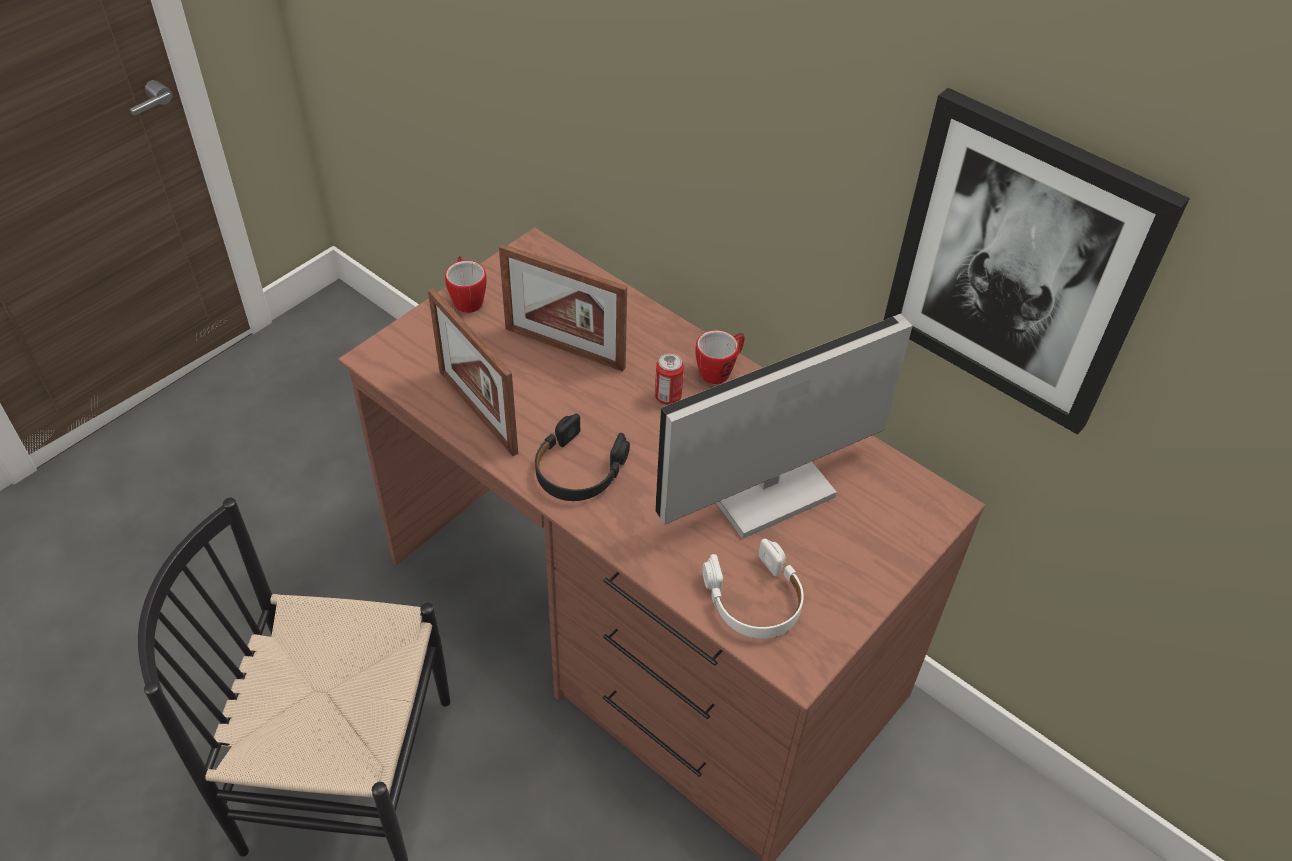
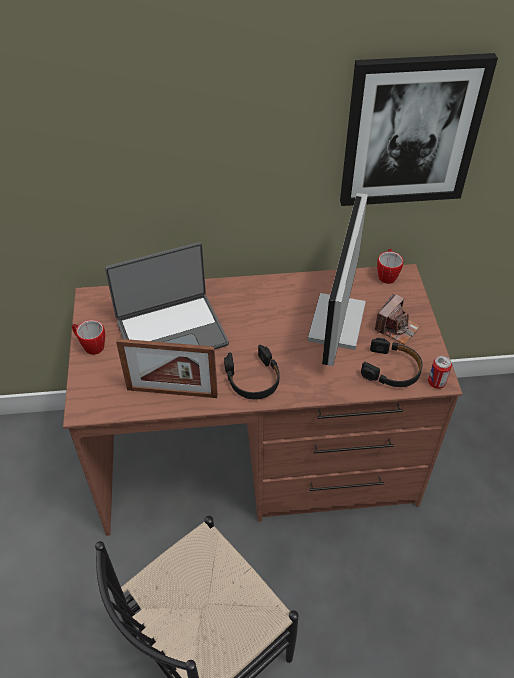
camera: 45 degrees left, 0 degrees up
picture frame [499,244,627,371] -> laptop [105,242,229,349]
can [655,353,684,405] -> can moved to [428,356,452,389]
mug [695,330,745,384] -> mug moved to [377,248,403,284]
white headphones [703,539,804,639] -> black headphones [361,338,422,387]
none -> camera [375,293,420,345]

